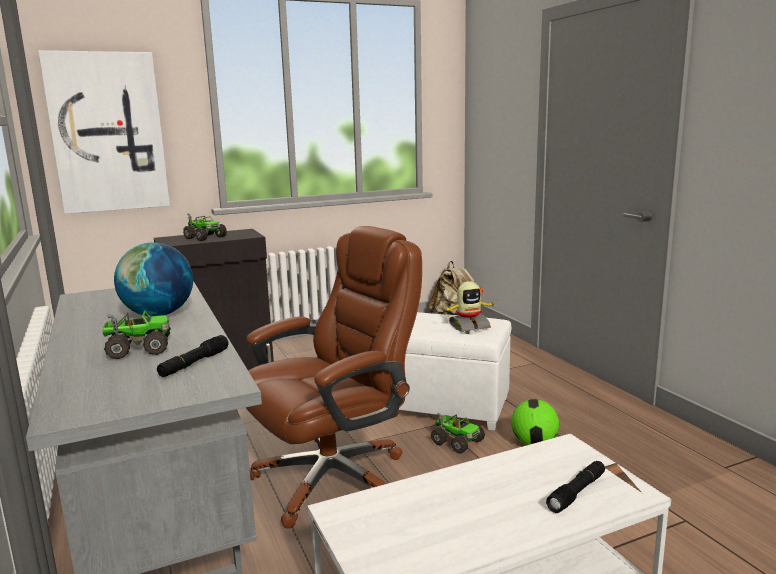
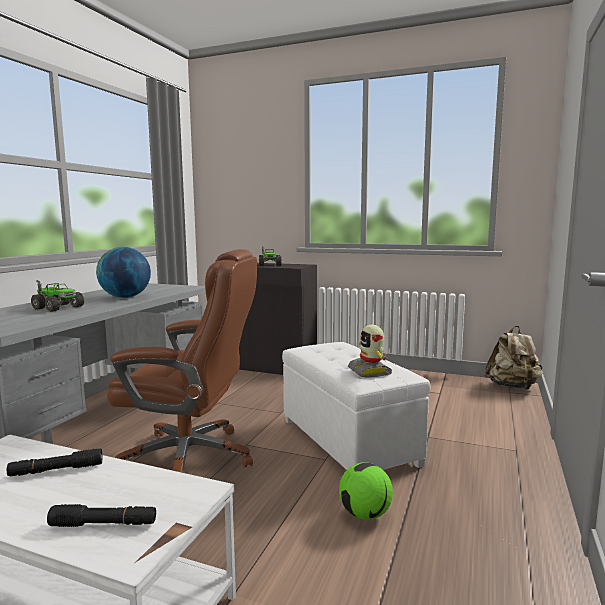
camera: 45 degrees right, 5 degrees down
picture [38,50,170,214] -> none
black flashlight [157,335,228,377] -> black flashlight moved to [7,448,102,476]
toy truck [431,413,485,454] -> none
toy robot [441,281,497,332] -> toy robot turned 45 degrees clockwise [348,325,392,378]

